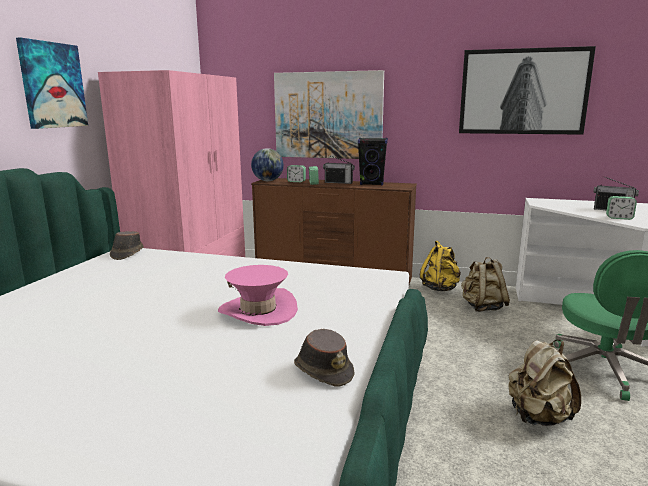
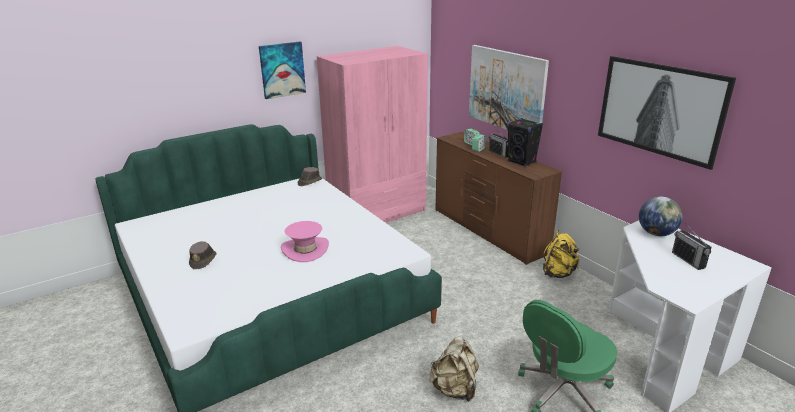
camera: 40 degrees right, 10 degrees up
globe [251,148,284,181] -> globe moved to [639,197,683,236]
brown hat [294,329,354,387] -> brown hat moved to [189,241,217,269]
beige backpack [461,257,510,312] -> none
alarm clock [606,196,637,220] -> none

